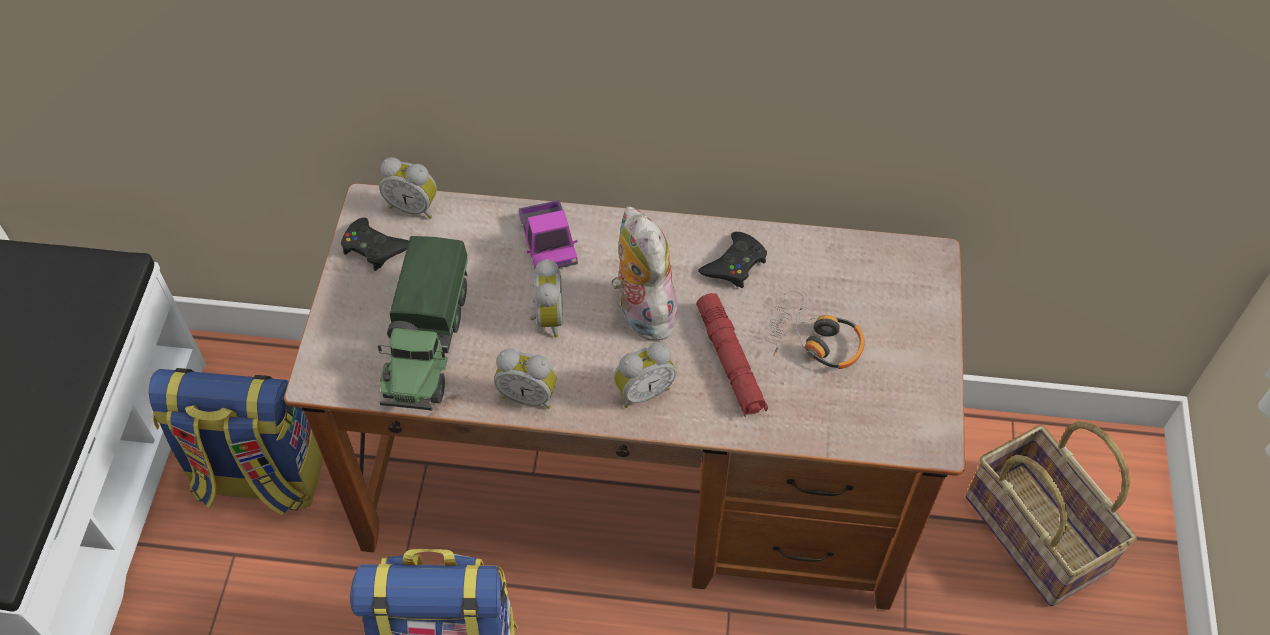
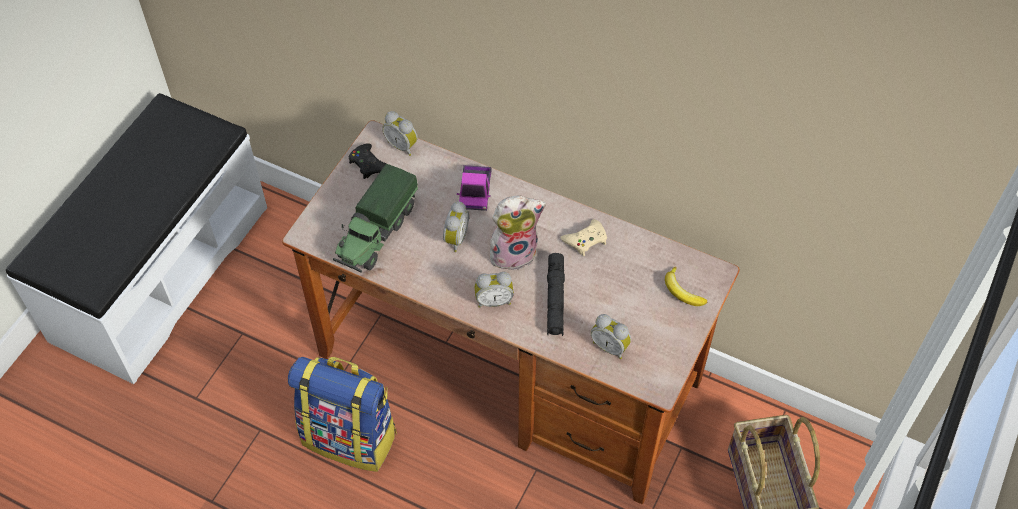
camera: 20 degrees right, 0 degrees up
backpack [148,368,323,516] -> none
alarm clock [494,349,557,409] -> alarm clock moved to [591,314,631,359]
plush toy [611,206,678,340] -> plush toy turned 75 degrees clockwise [490,195,546,270]
red flashlight [696,293,768,417] -> black flashlight [547,253,565,336]
black game controller [698,232,767,288] -> beige game controller [560,219,607,256]
headphones [766,291,864,369] -> none
none -> banana [665,267,707,306]

